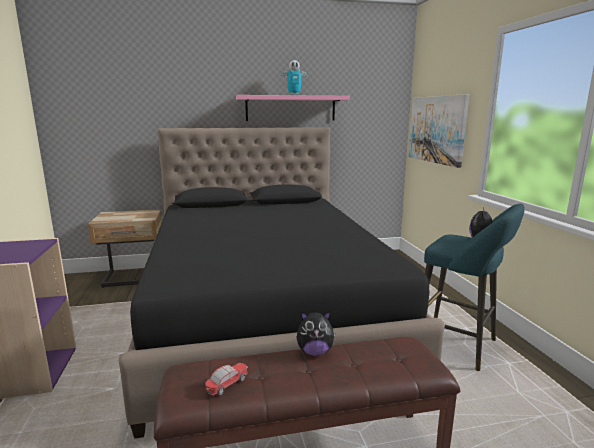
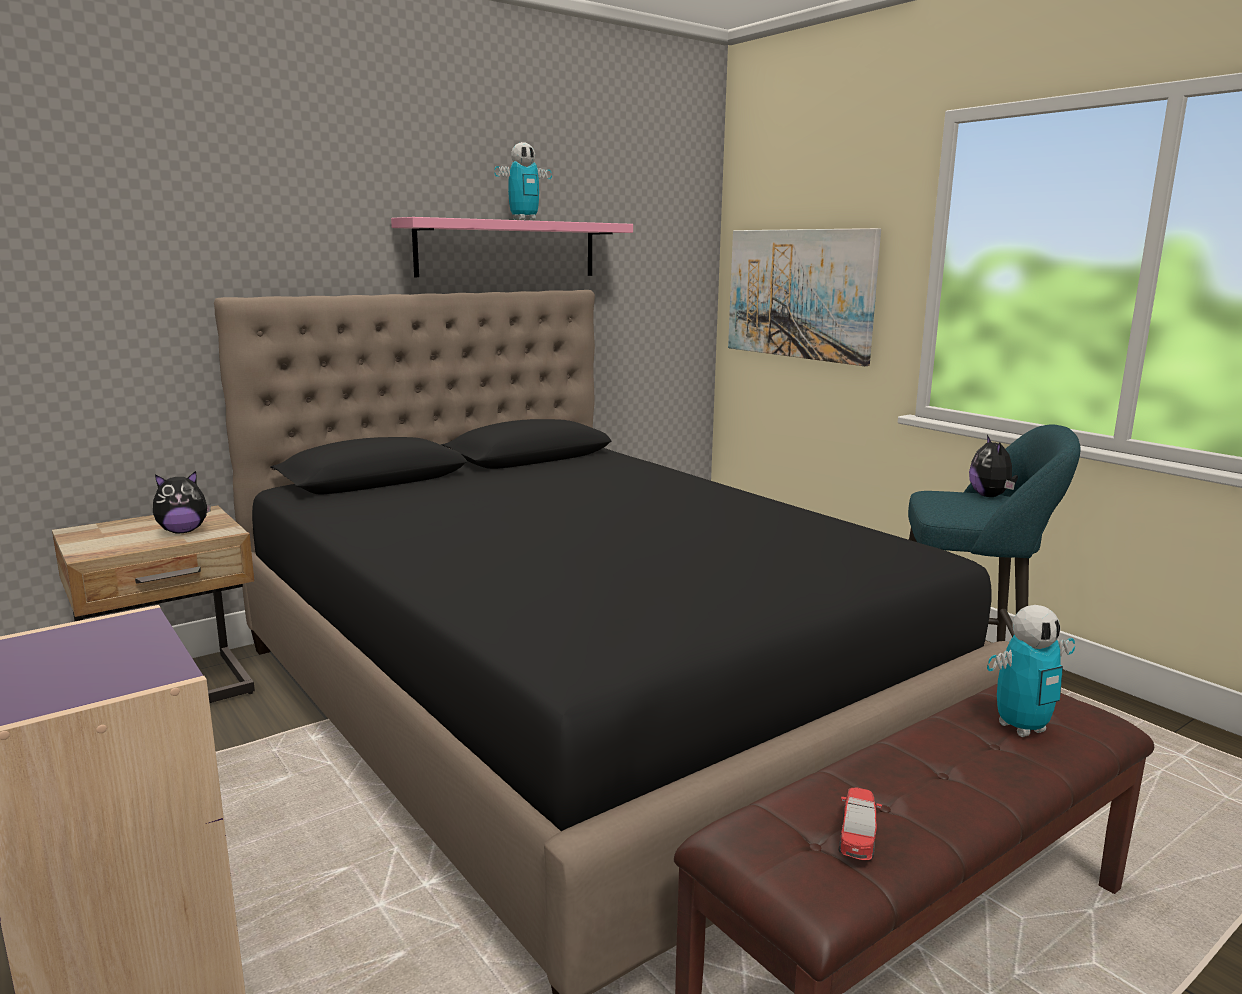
camera: 25 degrees left, 0 degrees up
plush toy [297,311,336,356] -> plush toy moved to [153,471,211,533]
none -> toy robot [987,605,1075,737]

